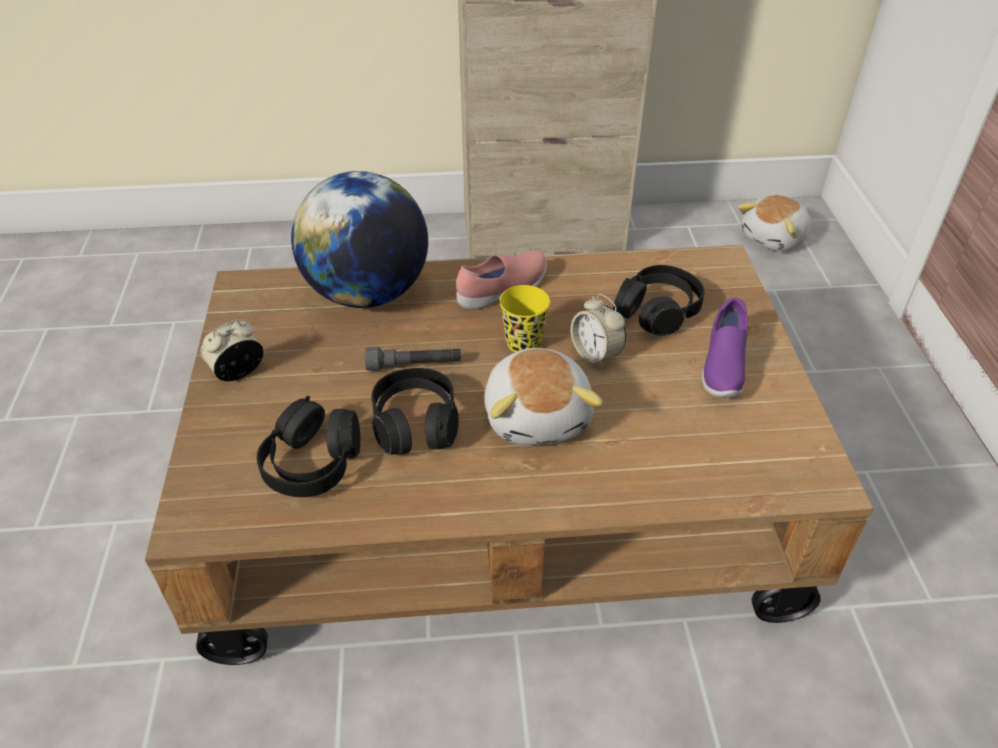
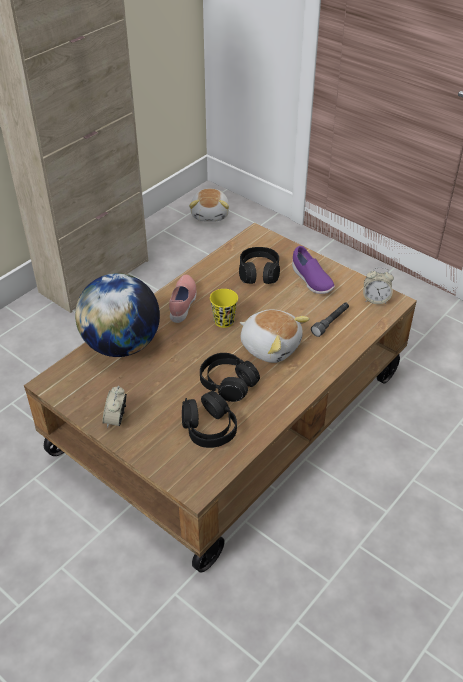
camera: 45 degrees left, 0 degrees up
grey flashlight [365,347,461,370] -> grey flashlight moved to [311,302,349,337]
alarm clock [571,294,626,368] -> alarm clock moved to [363,267,394,304]

